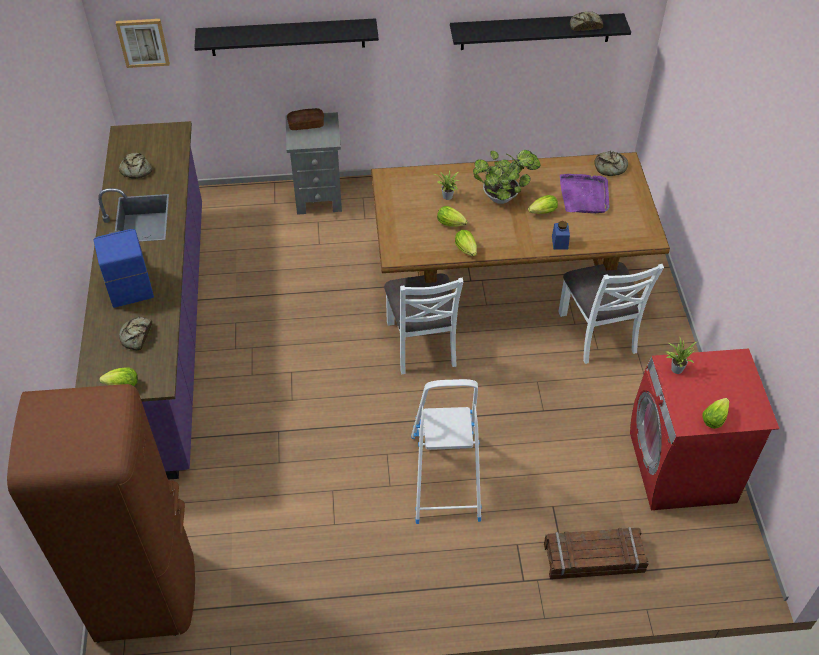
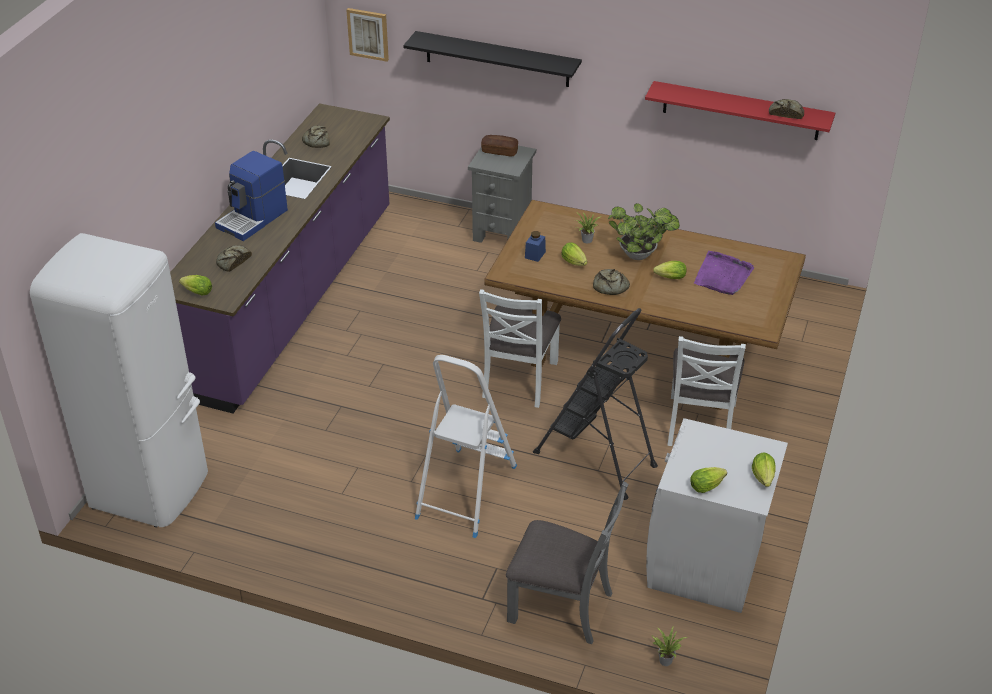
camera: 25 degrees right, 10 degrees down
brown fridge [7,384,195,642] -> white fridge [30,233,208,527]
coffee machine [93,229,154,308] -> coffee machine turned 150 degrees counterclockwise [215,151,288,241]
black shelf [450,13,631,50] -> red shelf [645,81,835,140]
lettuce [455,230,477,256] -> lettuce moved to [752,452,776,487]
crate [544,527,649,579] -> grey chair [506,481,629,644]
blue jar [552,221,570,250] -> blue jar moved to [525,231,546,262]
bread [594,151,628,176] -> bread moved to [593,269,630,295]
red washing machine [630,348,780,510] -> white washing machine [646,418,788,613]
potted plant [665,336,697,374] -> potted plant moved to [652,625,687,666]
none -> step ladder [533,308,658,500]

